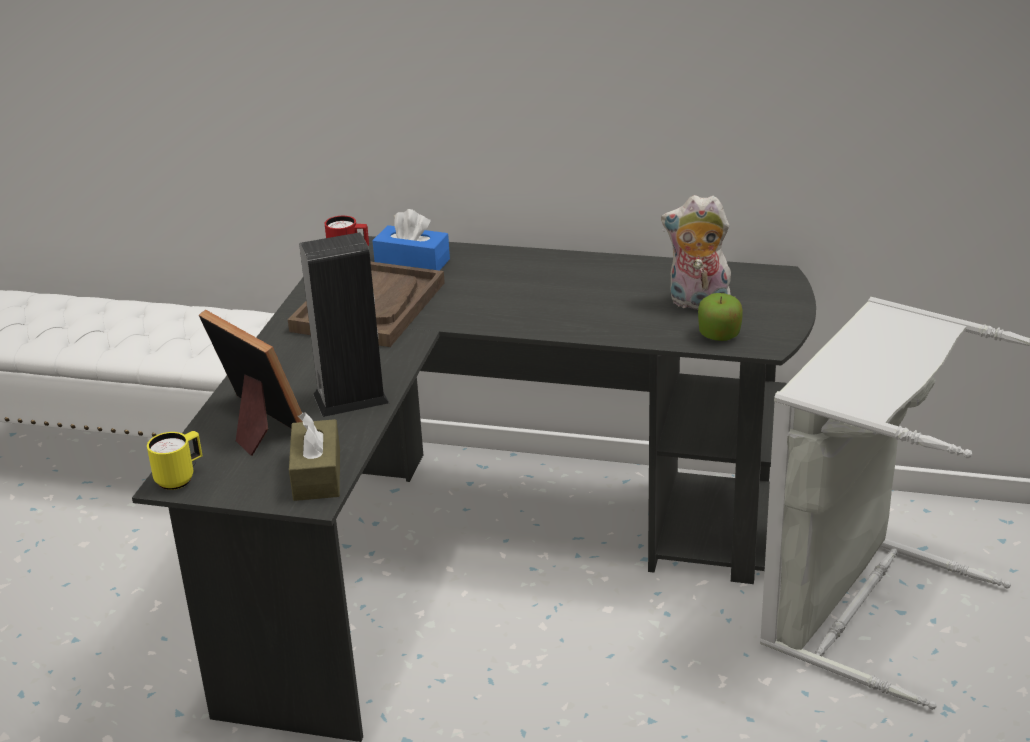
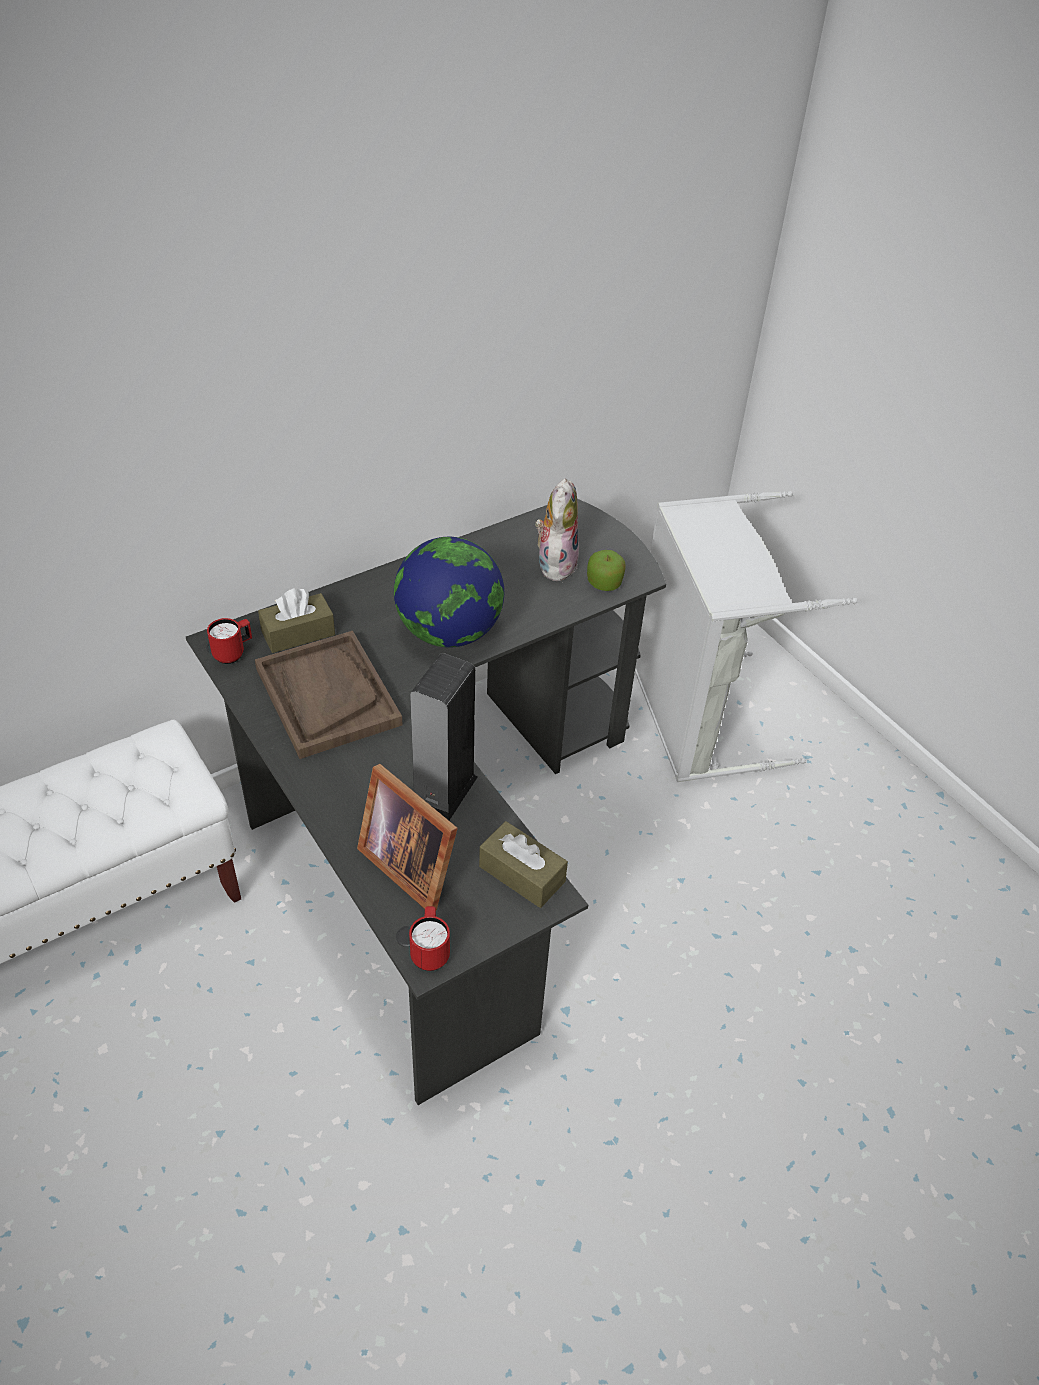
camera: 50 degrees left, 15 degrees up
yellow mug [147,431,203,490] -> red mug [409,906,450,971]
picture frame [199,310,303,456] -> picture frame turned 135 degrees counterclockwise [357,764,458,910]
blue tissue box [372,209,450,271] -> brown tissue box [258,588,335,653]
plush toy [661,195,734,310] -> plush toy turned 135 degrees clockwise [535,478,579,581]
none -> globe [394,537,504,647]

